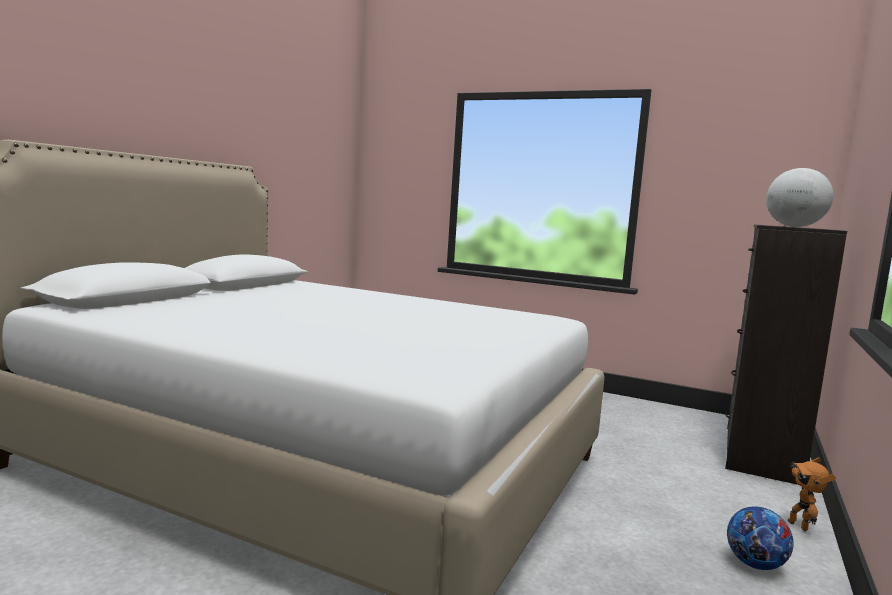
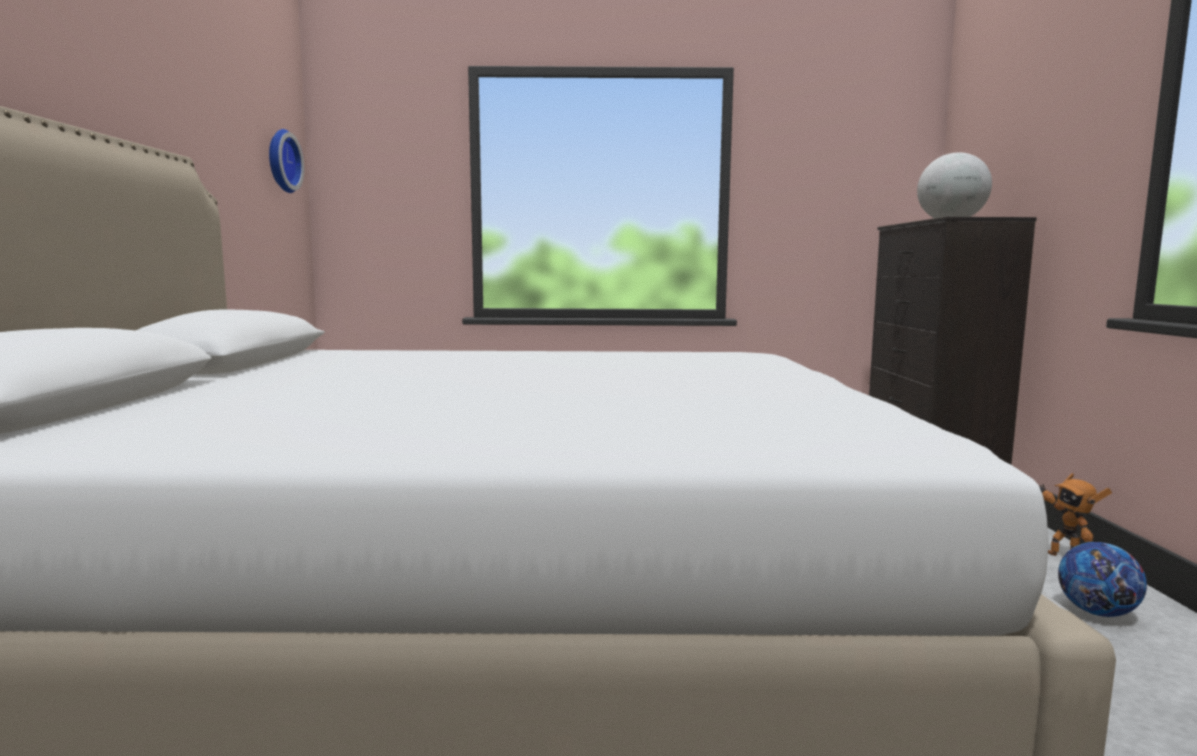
camera: 25 degrees left, 0 degrees up
none -> wall clock [269,129,304,193]

